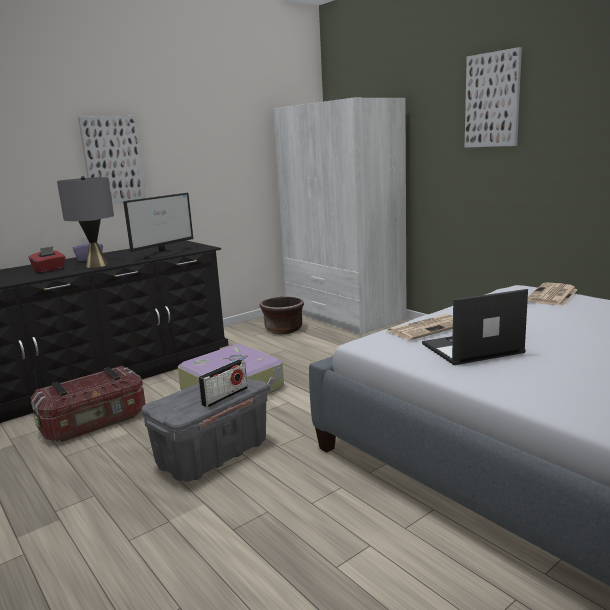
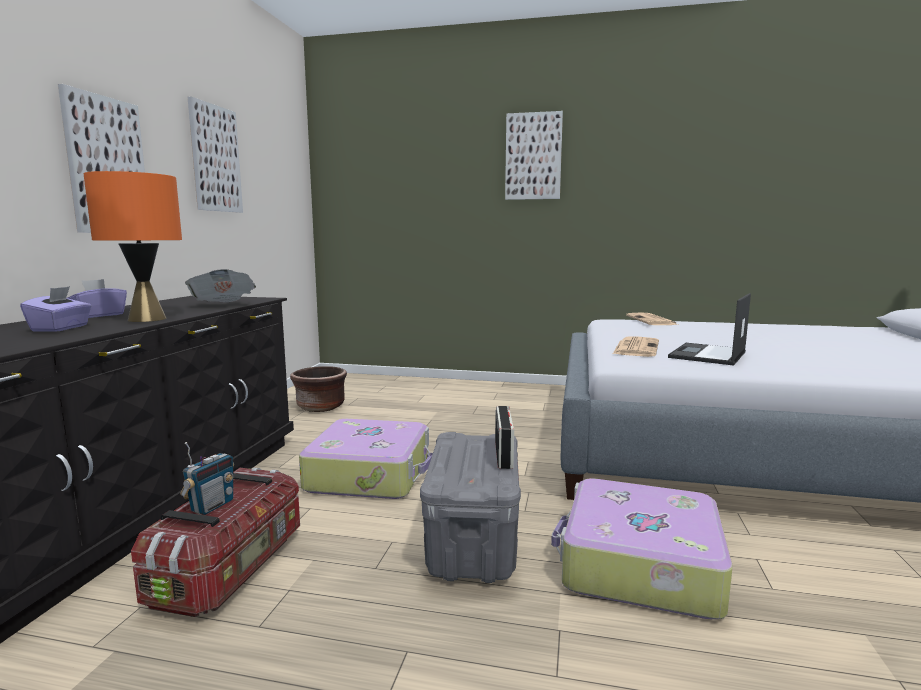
camera: 40 degrees left, 5 degrees down
red tissue box [28,246,65,272] -> purple tissue box [20,286,91,332]
grey table lamp [57,176,114,268] -> orange table lamp [83,170,182,322]
monitor [123,193,193,259] -> newspaper [185,269,256,302]
white wardrobe [273,98,407,335] -> none
none -> radio [180,442,234,515]
none -> picture [188,97,243,213]
none -> suitcase [551,478,733,619]

